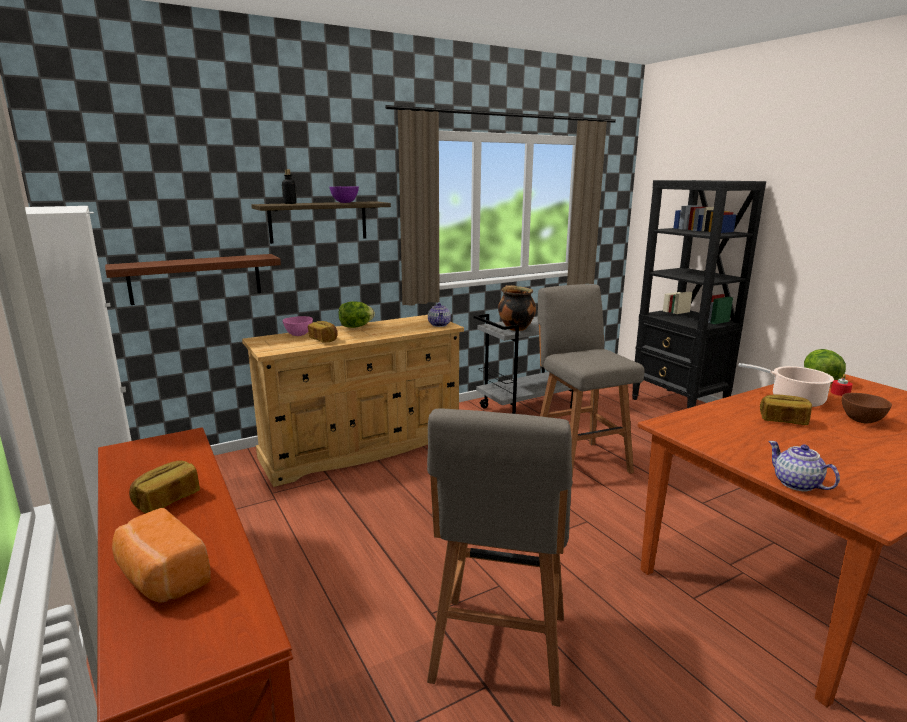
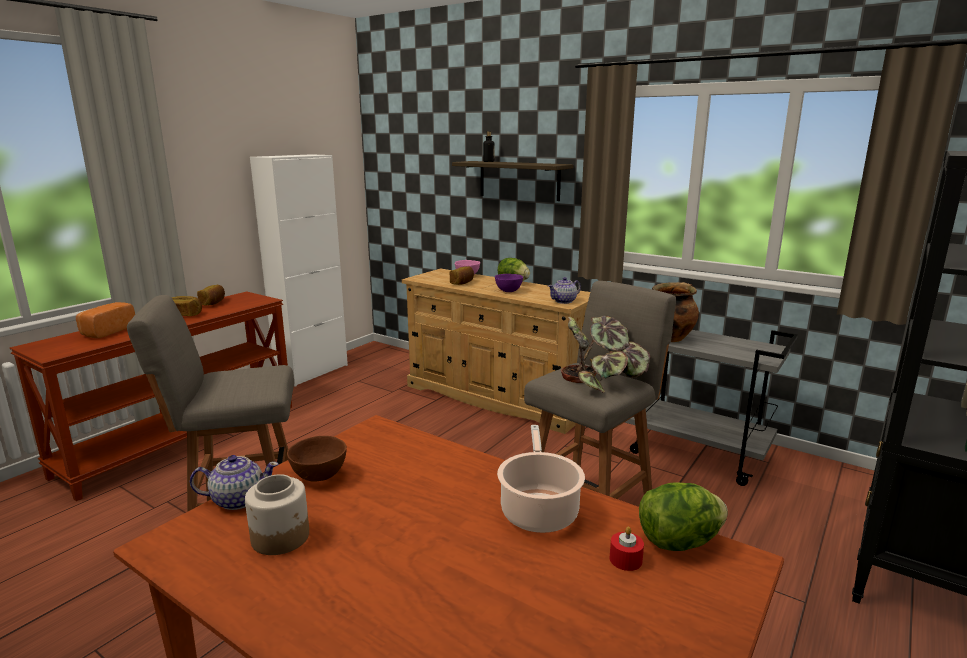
camera: 65 degrees right, 0 degrees up
brown shelf [105,254,281,305] -> none
purple bowl [329,186,359,203] -> purple bowl moved to [495,274,523,292]
bread [760,394,812,425] -> bread moved to [197,285,225,306]
teapot [768,441,840,491] -> teapot turned 45 degrees clockwise [190,455,279,510]
brown bowl [842,393,892,423] -> brown bowl moved to [287,436,347,481]
none -> jar [245,474,309,555]
none -> potted plant [561,316,650,393]

